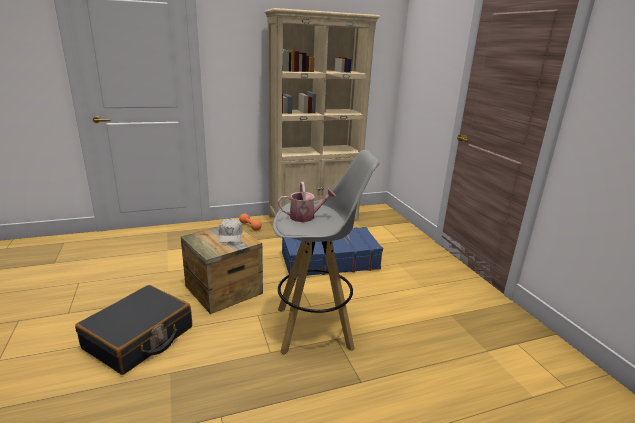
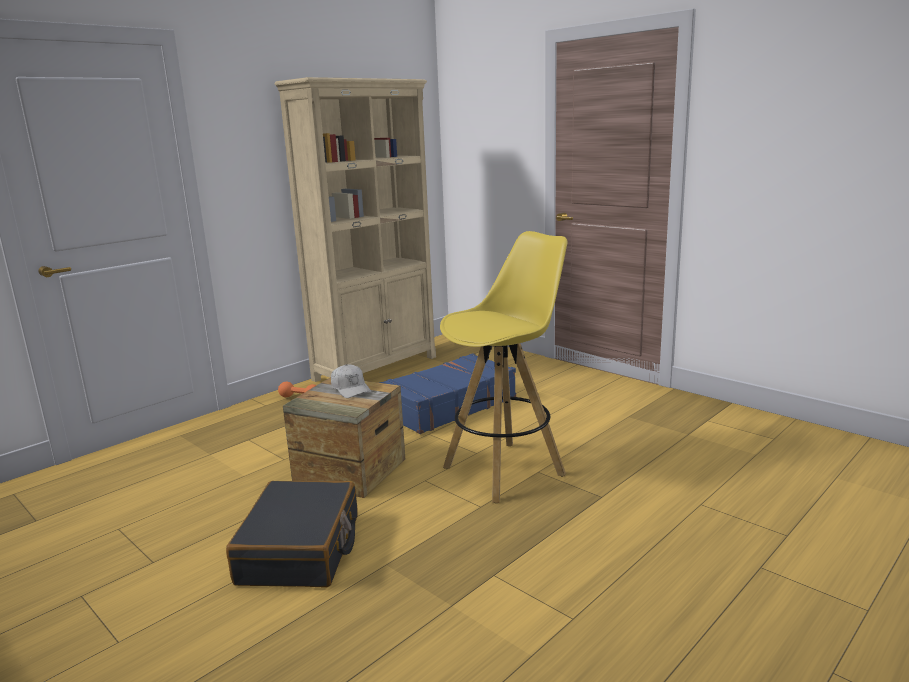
camera: 25 degrees left, 5 degrees down
grey stool [273,150,379,355] -> yellow stool [440,231,568,503]
watering can [278,182,336,222] -> none

